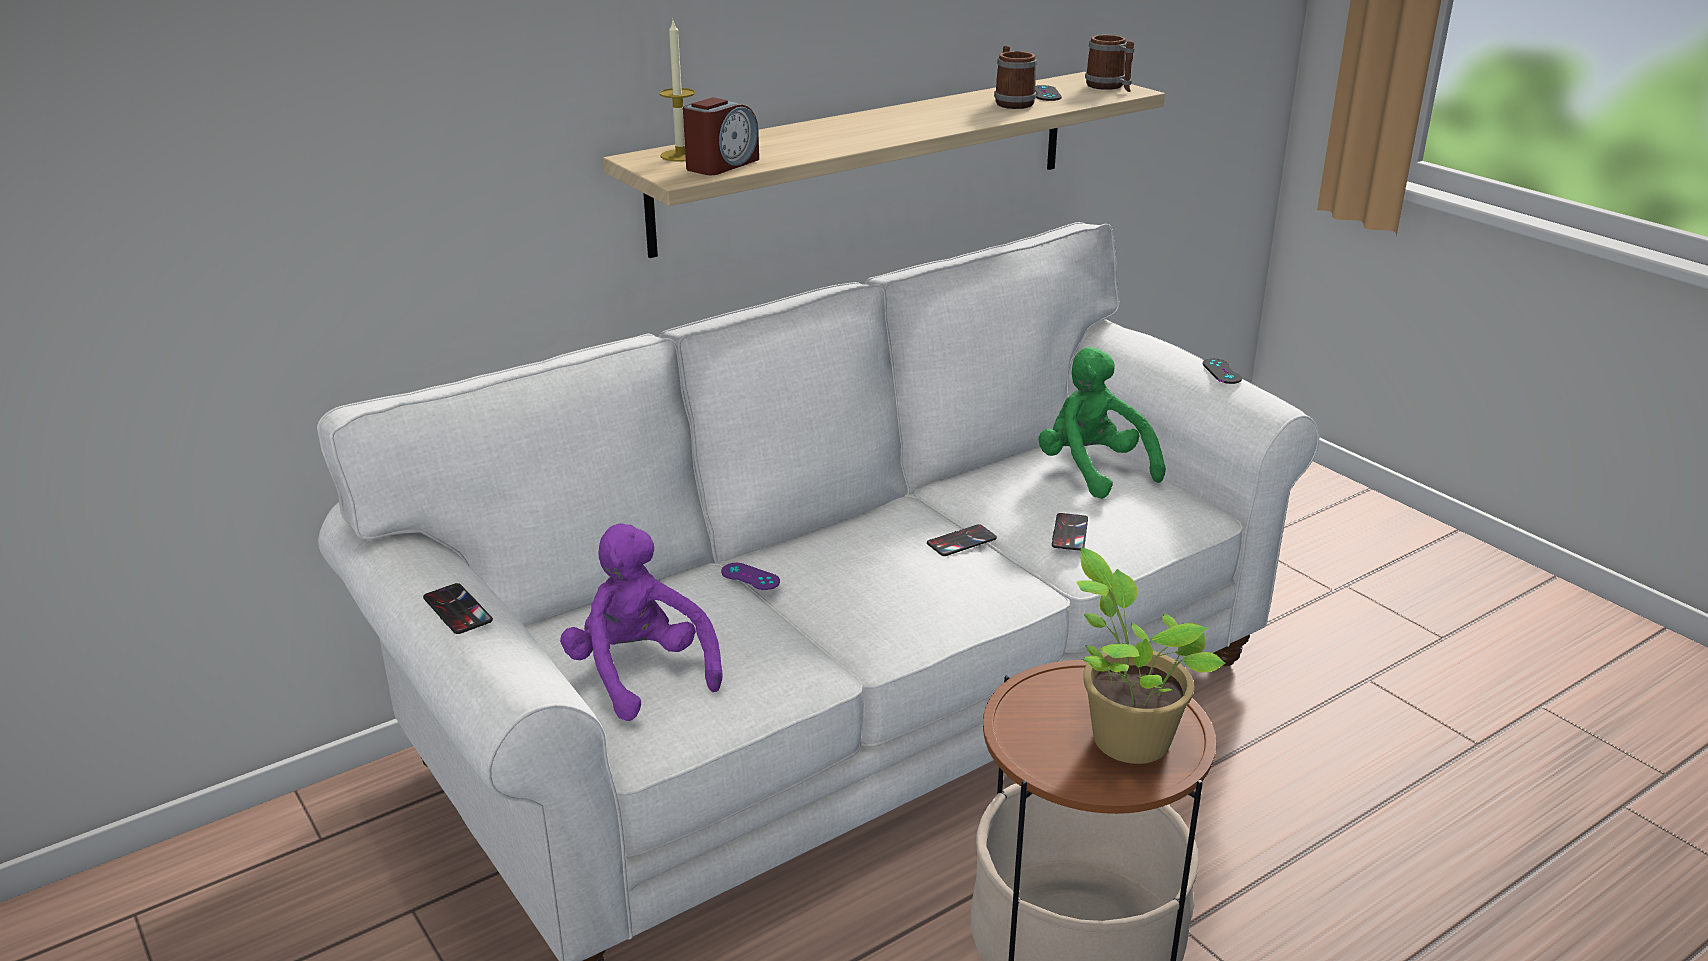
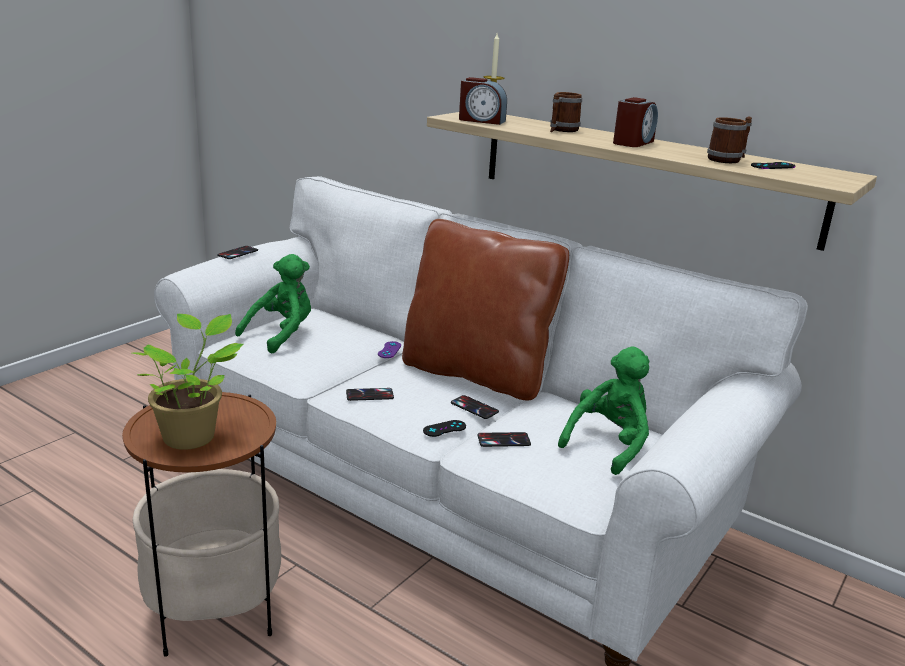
camera: 70 degrees right, 5 degrees down
purple plush toy [560,523,723,721] -> green plush toy [235,254,311,354]
mug [1085,35,1134,92] -> mug moved to [550,92,582,132]
black game controller [1203,358,1242,384] -> black game controller moved to [423,420,466,437]
none -> phone [346,388,394,401]
none -> brown pillow [402,219,569,401]
none -> alarm clock [613,97,658,147]

